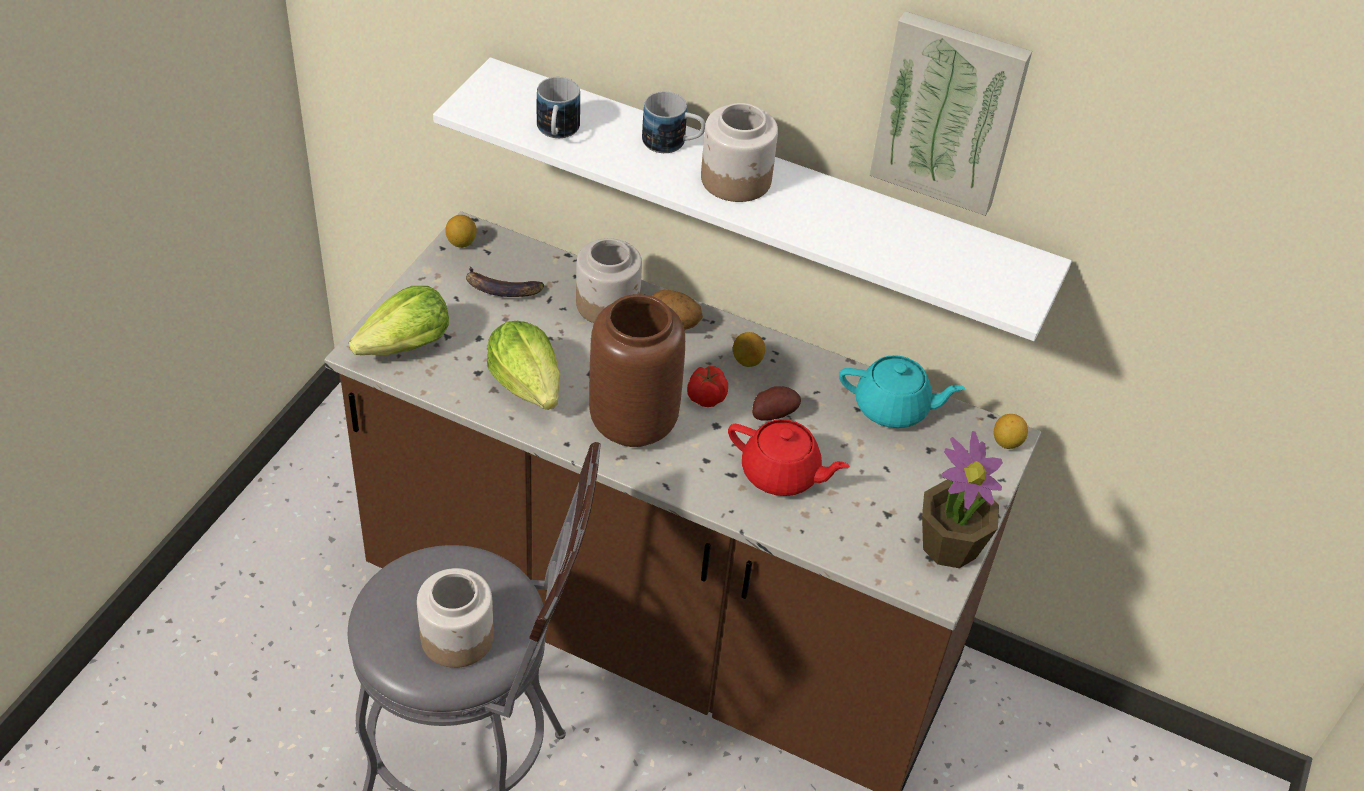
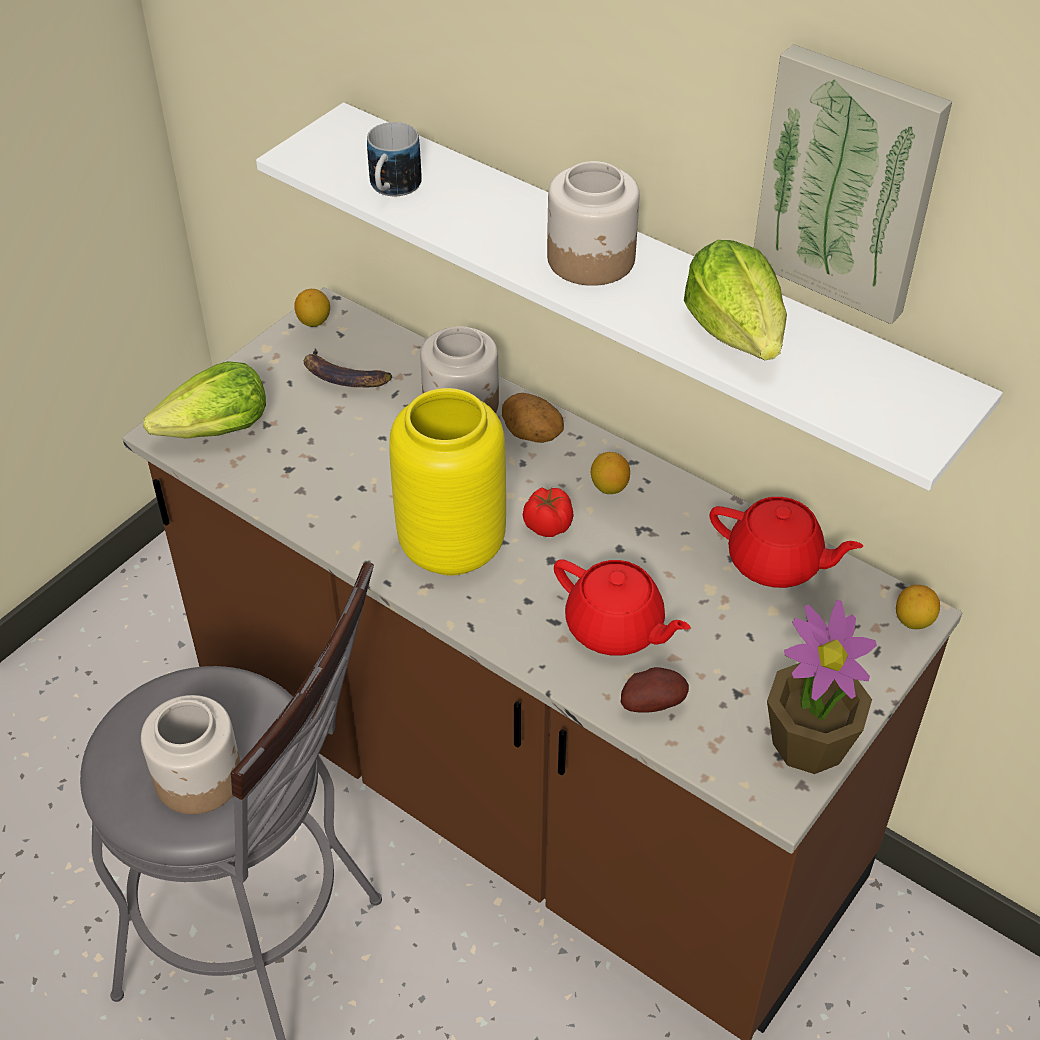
camera: 15 degrees right, 0 degrees up
lettuce [487,321,560,410] -> lettuce moved to [684,240,787,360]
brown vase [589,294,685,447] -> yellow vase [389,388,506,575]
mug [642,91,705,153] -> none
potato [752,386,801,421] -> potato moved to [621,667,689,713]
turquoise teapot [839,355,965,428] -> red teapot [710,497,863,588]

